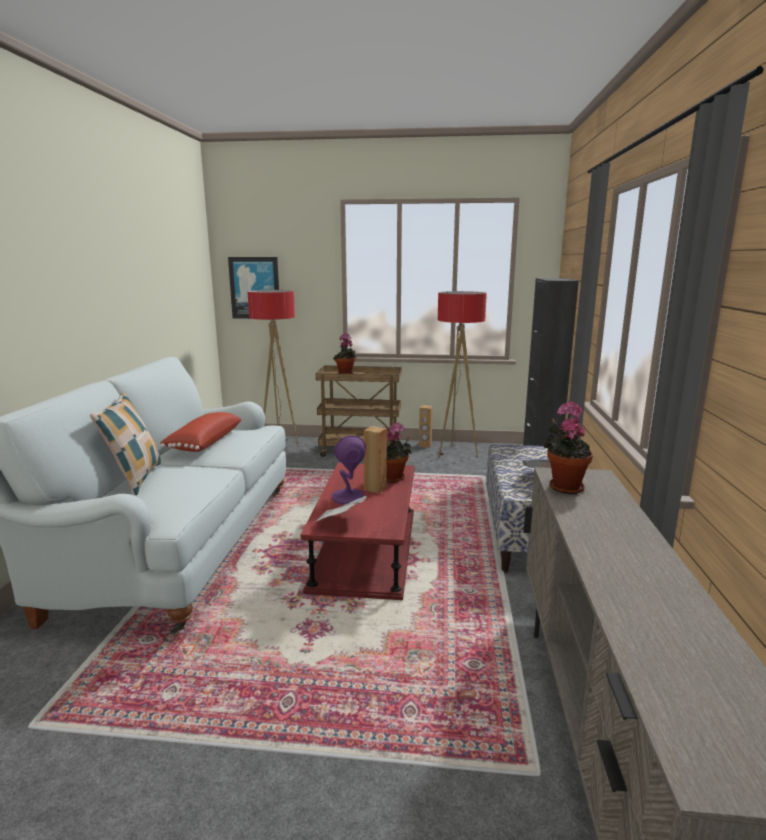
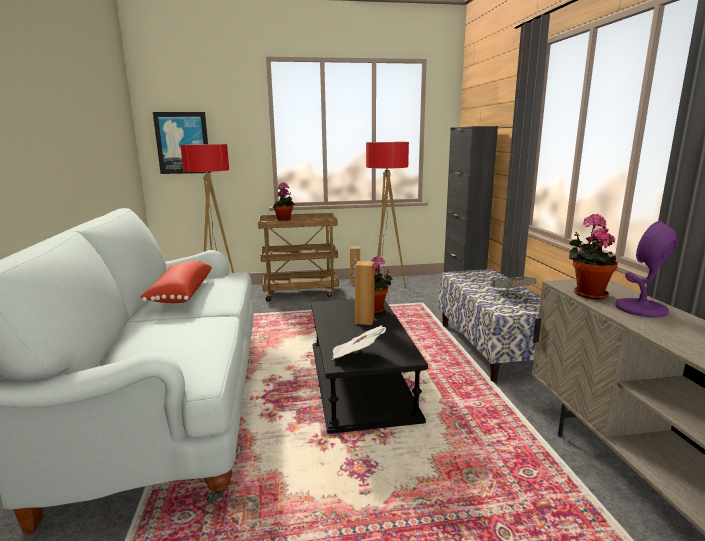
camera: 15 degrees left, 0 degrees up
pillow [90,392,162,495] -> none
red coffee table [301,463,415,600] -> black coffee table [311,299,428,434]
purple table lamp [332,436,366,505] -> purple table lamp moved to [615,221,677,317]

